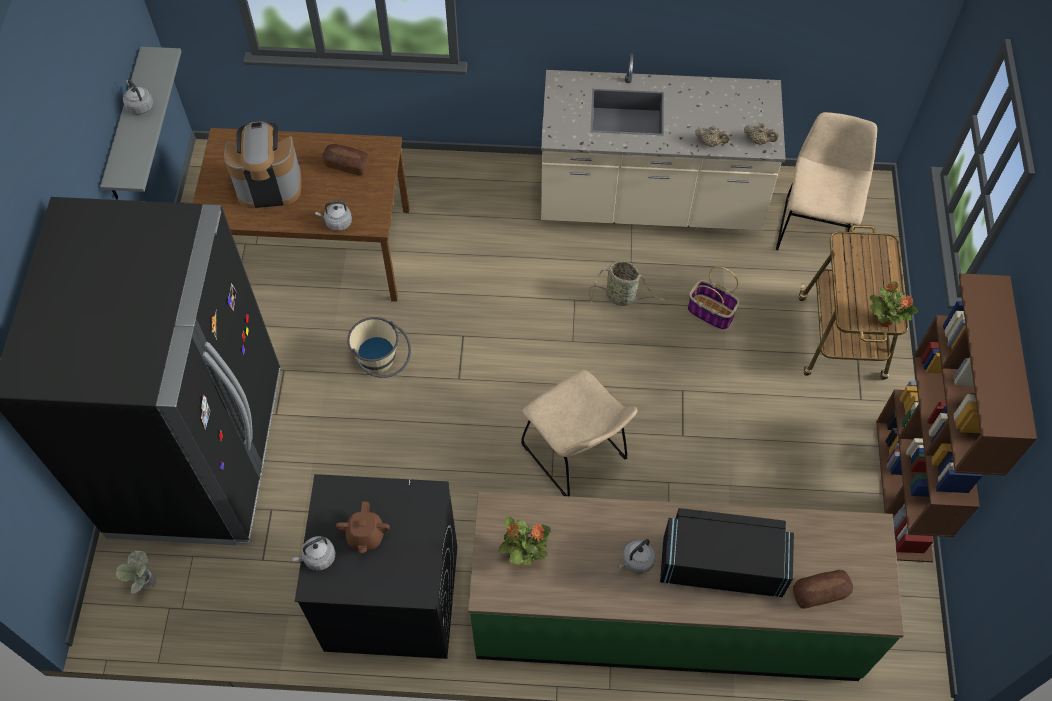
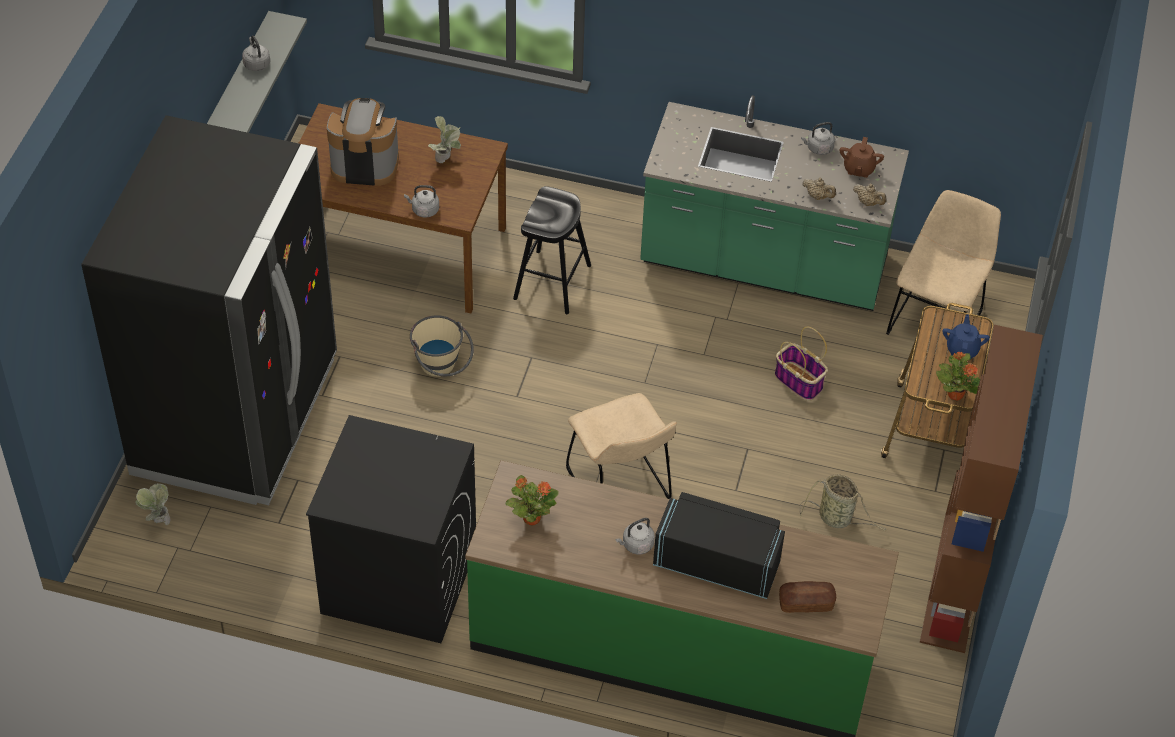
camera: 10 degrees right, 10 degrees down
grey kettle [291,536,335,571] -> grey kettle moved to [801,122,835,155]
bread [322,144,369,175] -> potted plant [428,116,461,163]
brown teapot [336,501,390,553] -> brown teapot moved to [839,137,884,178]
beige counter [541,53,786,230] -> green counter [640,95,909,311]
basket [589,261,667,306] -> basket moved to [800,474,886,531]
none -> black stool [513,186,591,314]
none -> blue teapot [942,314,990,359]

